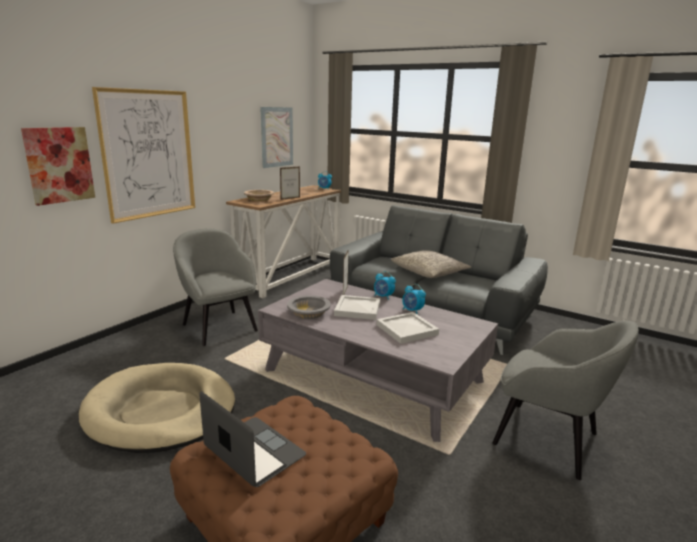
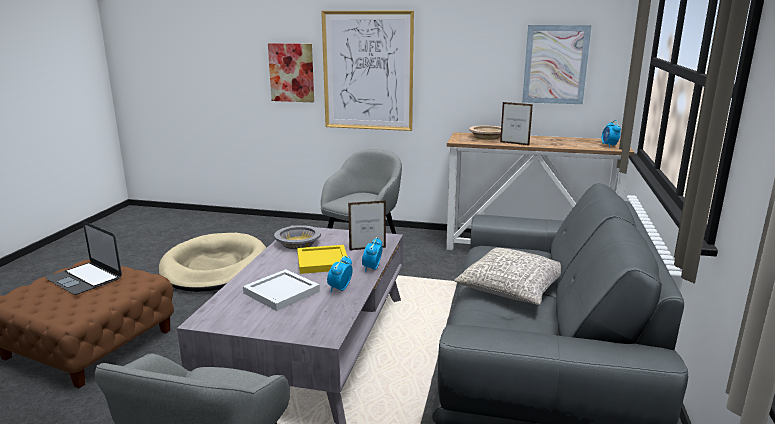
camera: 70 degrees right, 0 degrees up
laptop [199,391,306,487] -> laptop turned 105 degrees clockwise [45,222,122,295]
white tray [334,295,380,320] -> yellow tray [297,245,347,274]

